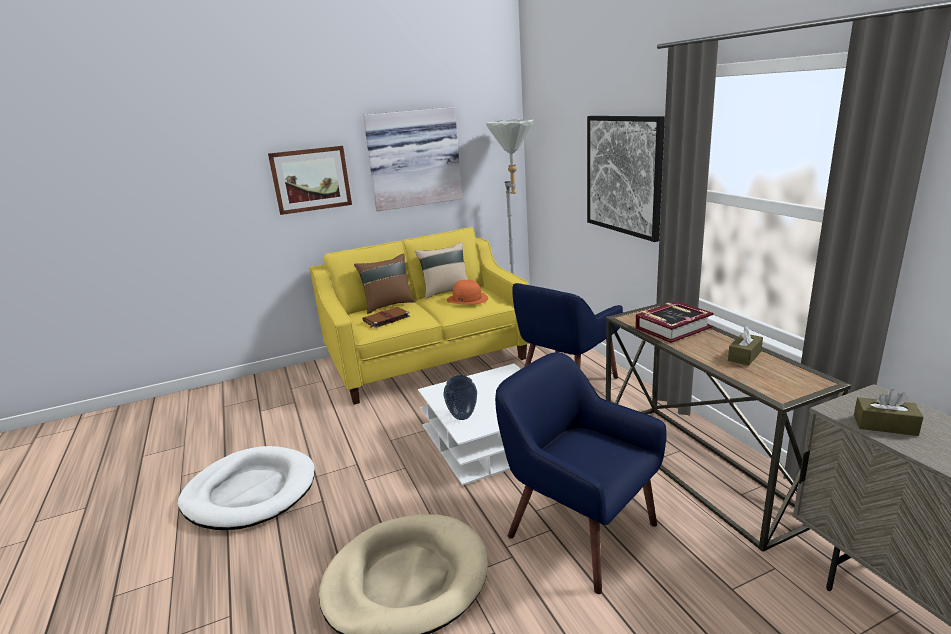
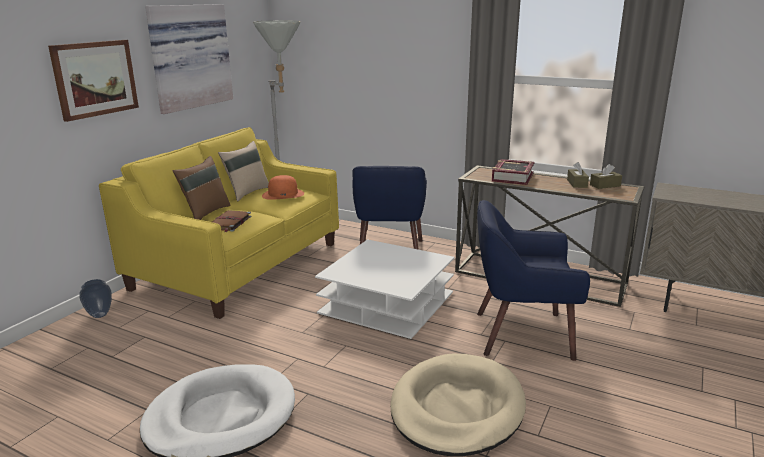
camera: 40 degrees left, 0 degrees up
vase [443,375,477,420] -> vase moved to [79,279,112,318]
picture [587,116,665,242] -> none
brown tissue box [854,389,924,436] -> brown tissue box moved to [590,164,622,189]

